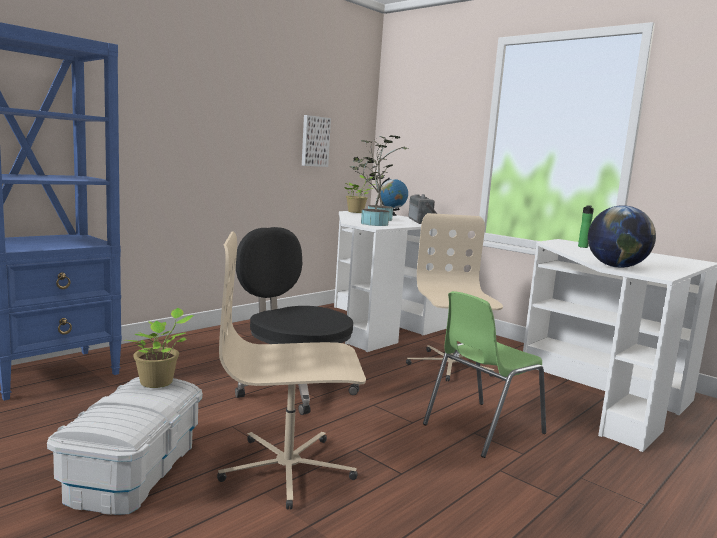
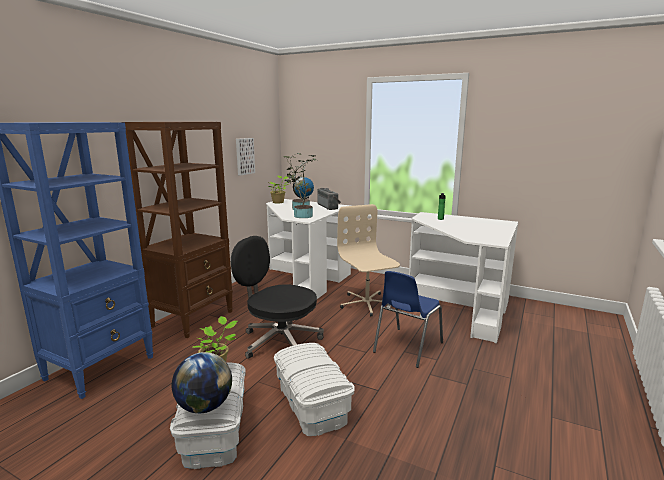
camera: 15 degrees left, 5 degrees up
beige office chair [217,231,366,509] -> white storage box [274,343,355,436]
green chair [423,291,546,458] -> blue chair [373,271,443,368]
globe [588,205,656,268] -> globe moved to [172,352,232,413]
none -> brown bookcase [125,122,233,338]

